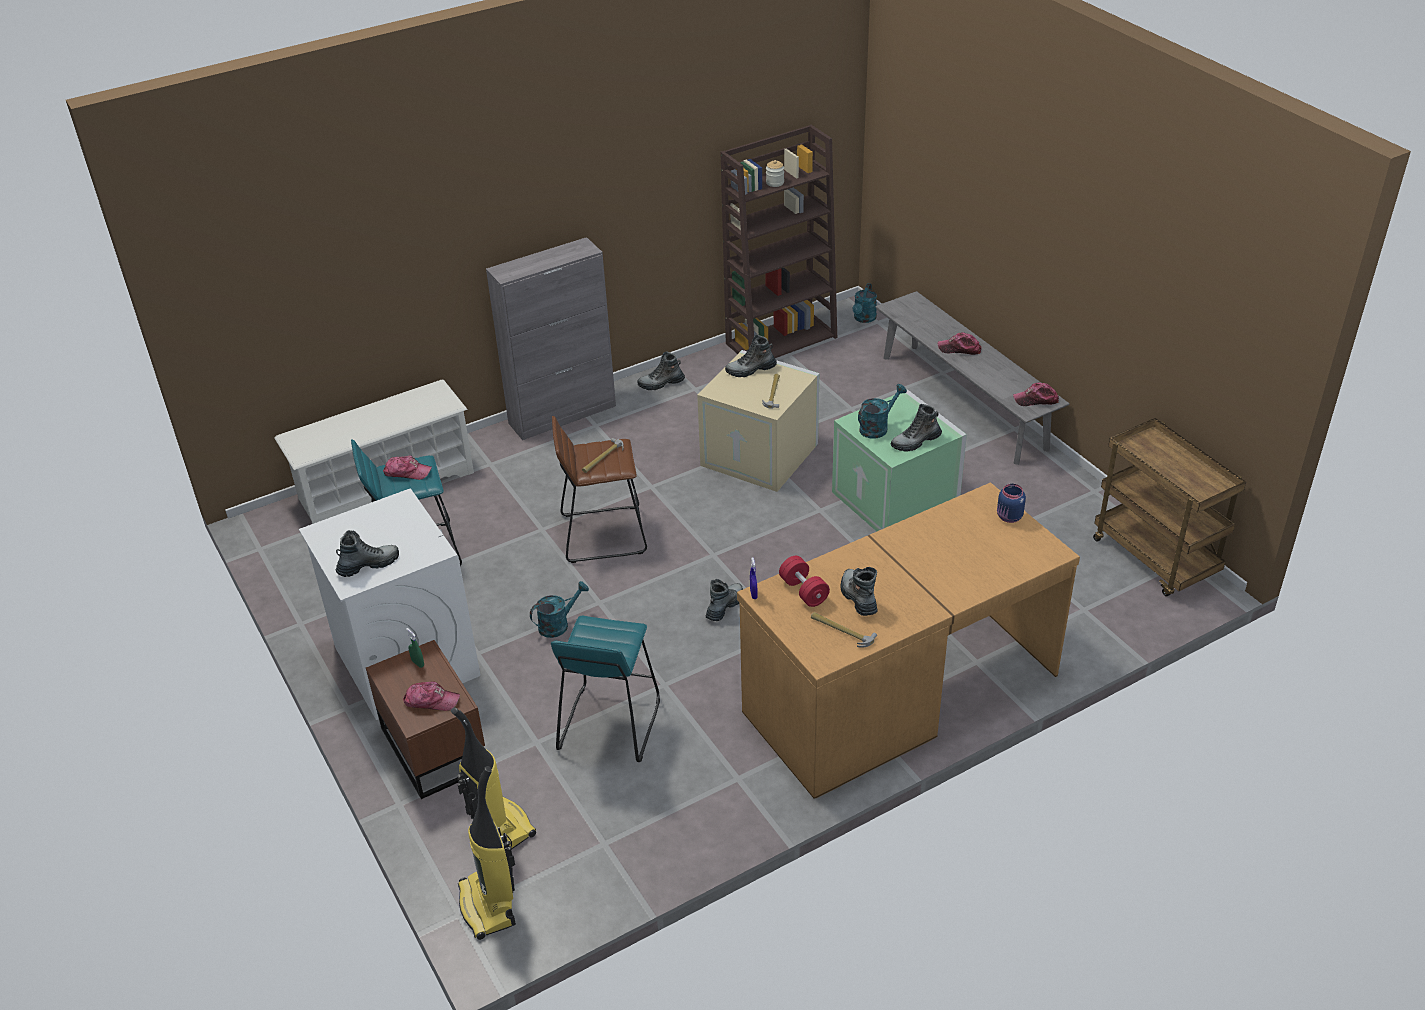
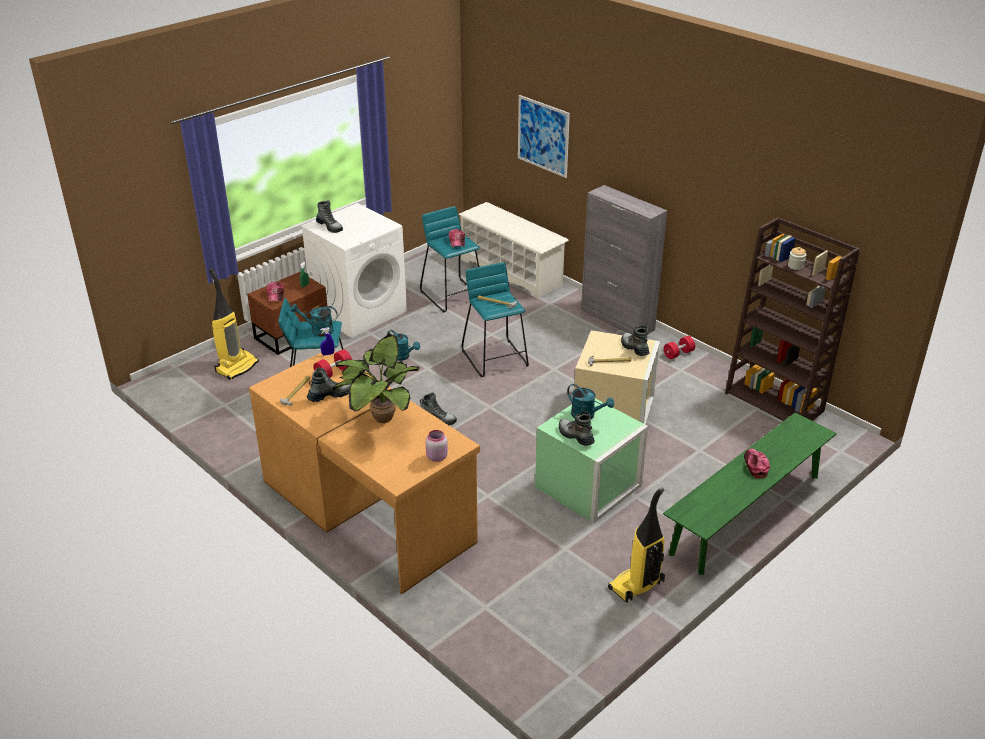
camera: 75 degrees right, 5 degrees down
vacuum cleaner [458,766,516,940] -> vacuum cleaner moved to [608,487,665,603]
brown stool [552,416,647,563] -> turquoise stool [461,262,529,377]
boot [637,352,685,390] -> red dumbbell [664,336,695,359]
turquoise watering can [853,283,877,323] -> turquoise watering can moved to [291,304,338,337]
grey bench [875,291,1070,465] -> green bench [663,413,837,575]
blue jar [997,484,1026,523] -> pink jar [426,430,448,462]
cap [1013,383,1059,406] -> none
brown cart [1093,418,1246,596] -> none
none -> potted plant [332,333,420,423]
none -> picture [518,95,570,178]

